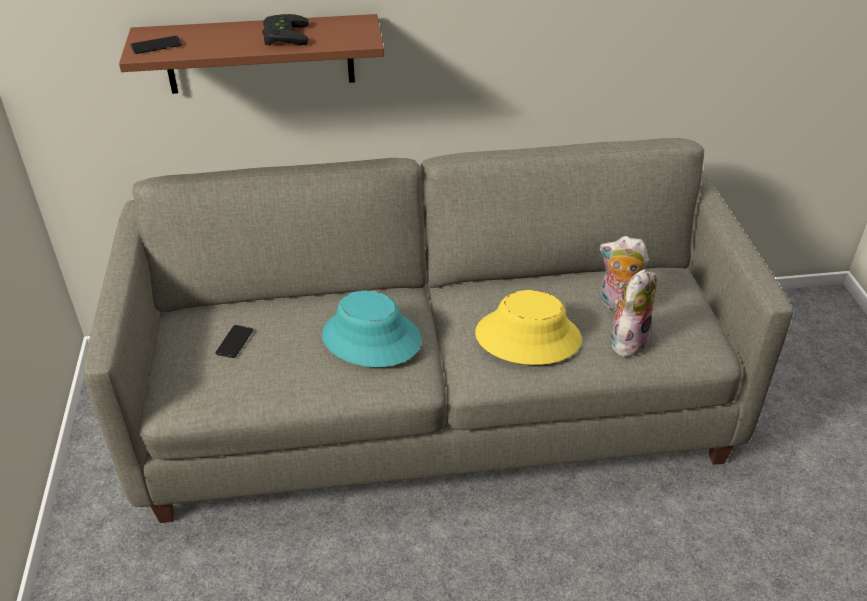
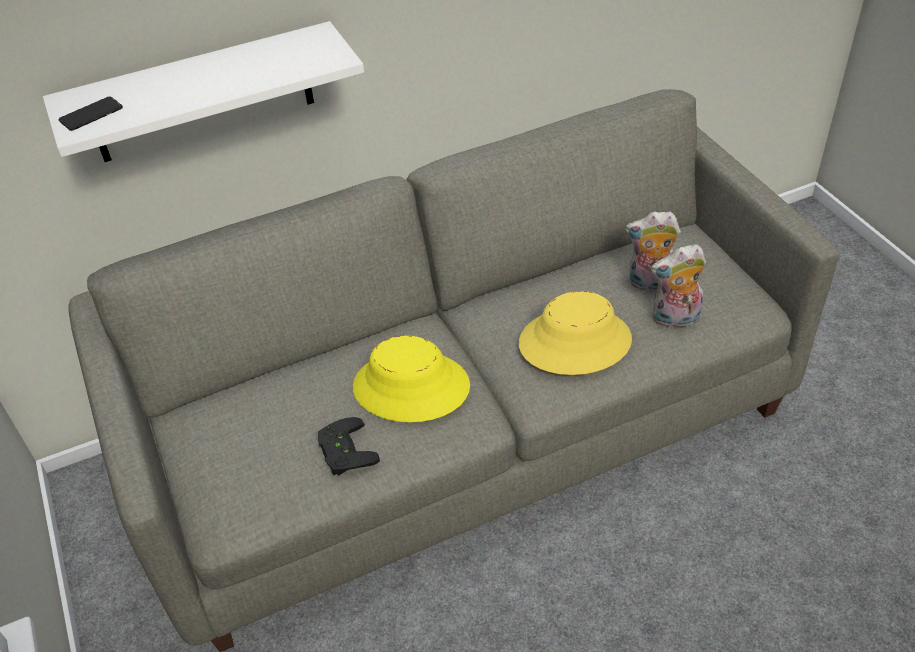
camera: 15 degrees left, 5 degrees up
brown shelf [119,14,384,94] -> white shelf [43,21,364,162]
phone [215,325,253,358] -> none
black game controller [262,14,309,45] -> black game controller moved to [318,417,380,475]
turquoise hat [322,290,422,367] -> yellow hat [353,336,470,422]
plush toy [611,269,656,357] -> plush toy turned 120 degrees counterclockwise [651,244,706,330]

